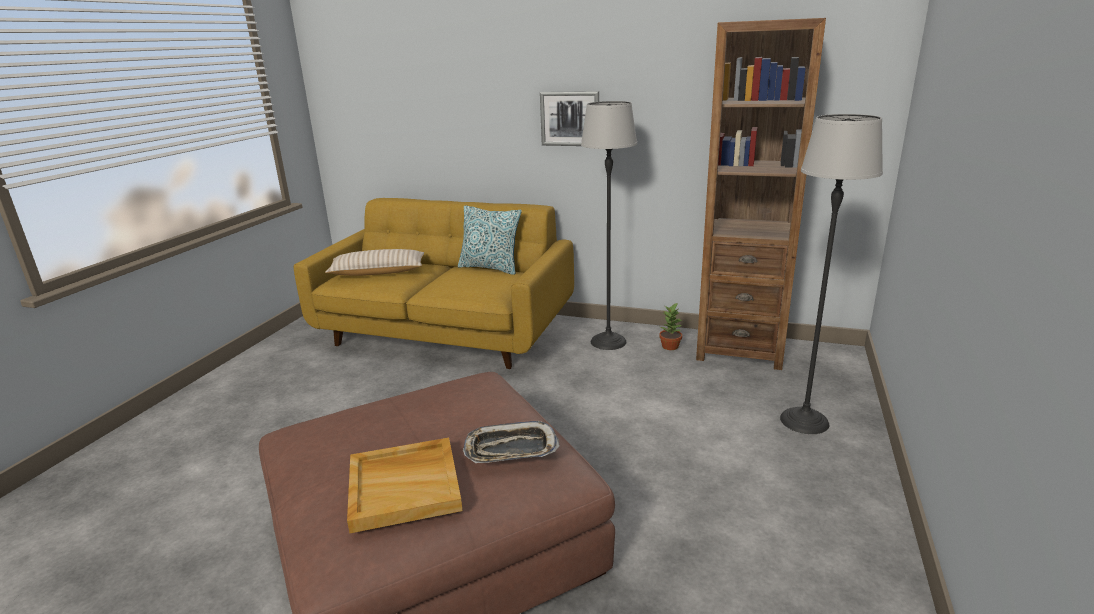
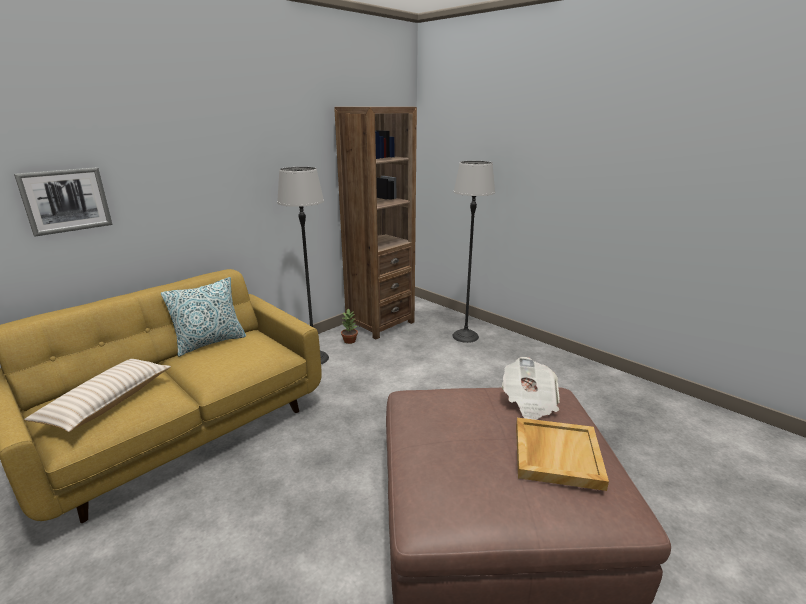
camera: 65 degrees left, 0 degrees up
tray [463,421,560,463] -> newspaper [502,357,560,420]
picture [540,91,599,146] -> picture moved to [14,167,113,236]

